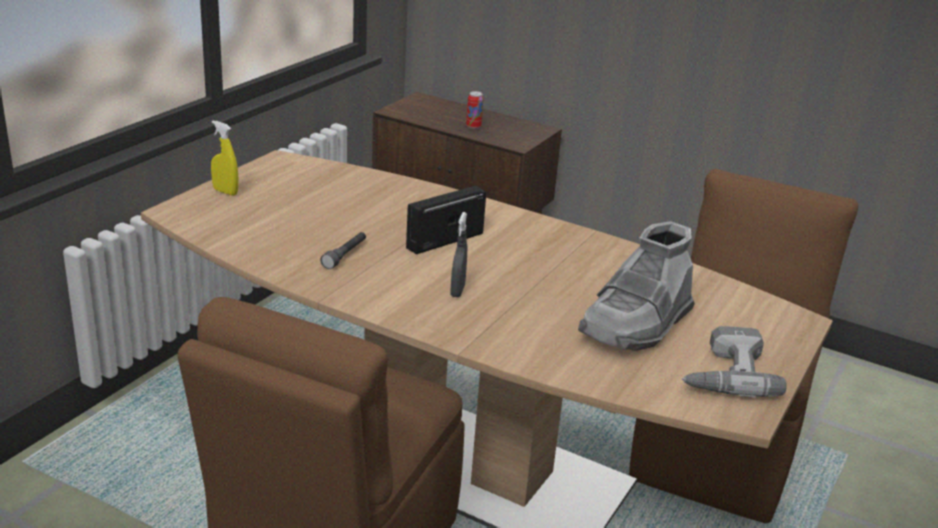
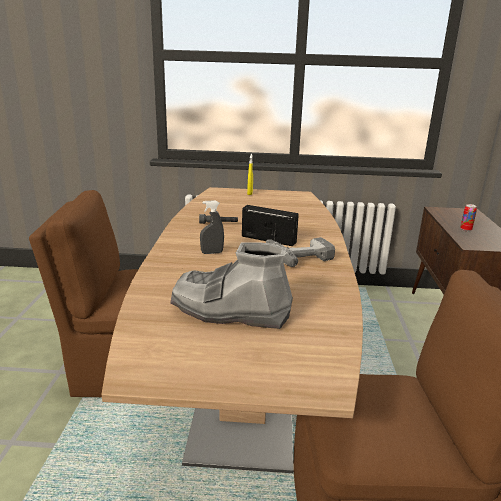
camera: 65 degrees right, 5 degrees down
power drill [682,326,787,397] -> power drill moved to [266,237,335,267]

